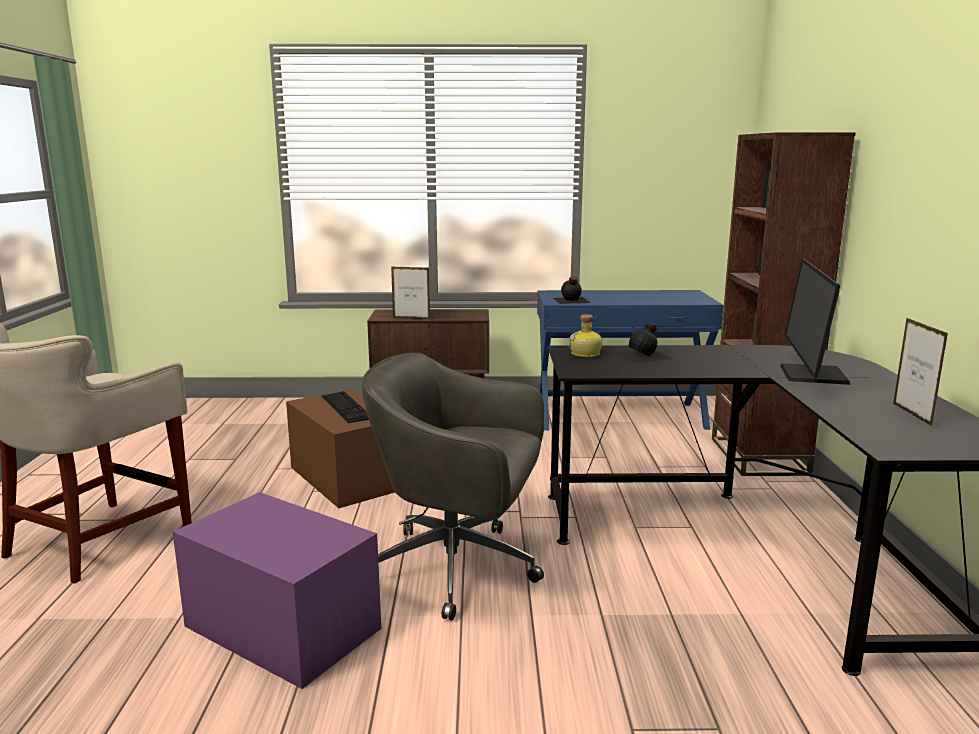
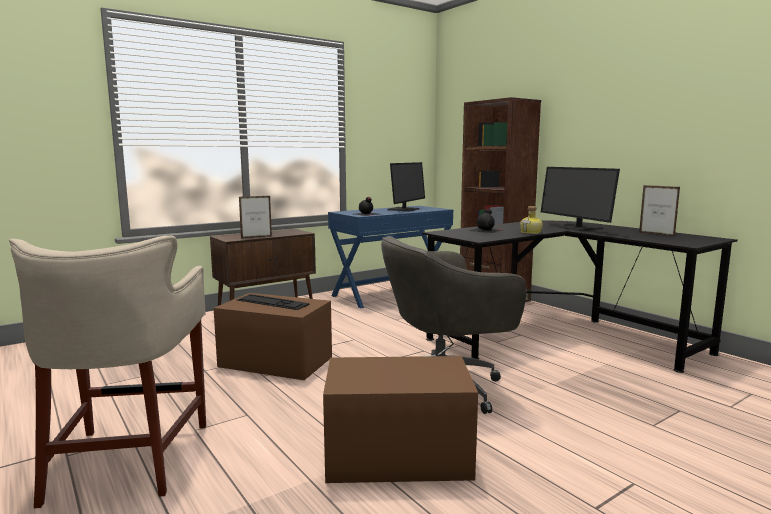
camera: 35 degrees left, 5 degrees down
purple storage box [173,492,381,689] -> brown storage box [323,356,478,483]
bottle [569,314,602,357] -> bottle moved to [520,206,543,234]
none -> monitor [388,162,425,211]

